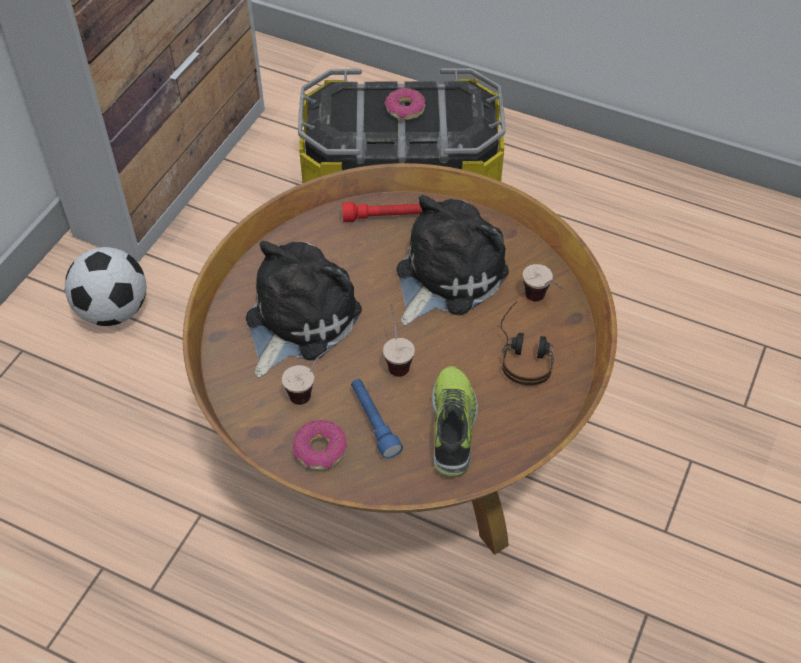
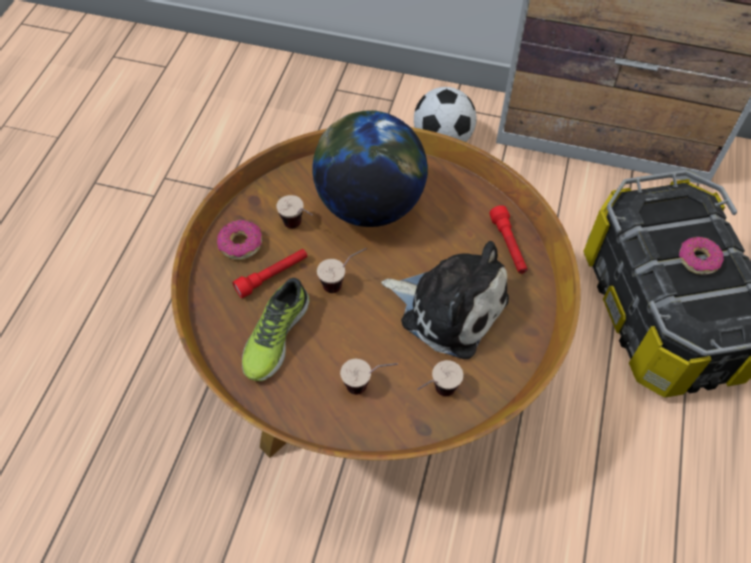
camera: 80 degrees right, 5 degrees up
plush toy [246,241,362,377] -> globe [313,110,428,227]
blue flashlight [351,379,403,459] -> red flashlight [233,249,307,298]
shoe [432,366,478,477] -> shoe turned 120 degrees clockwise [242,278,310,381]
headphones [501,301,554,386] -> cup [340,359,398,395]

